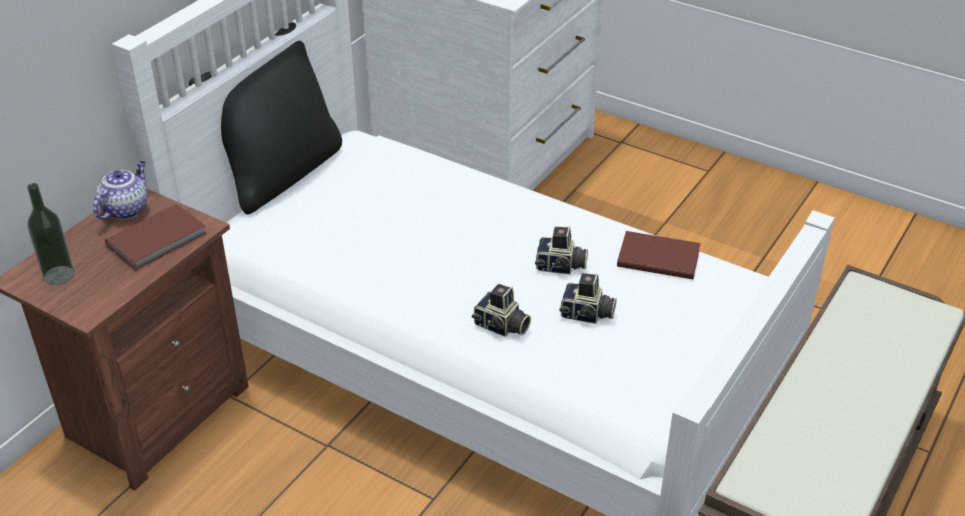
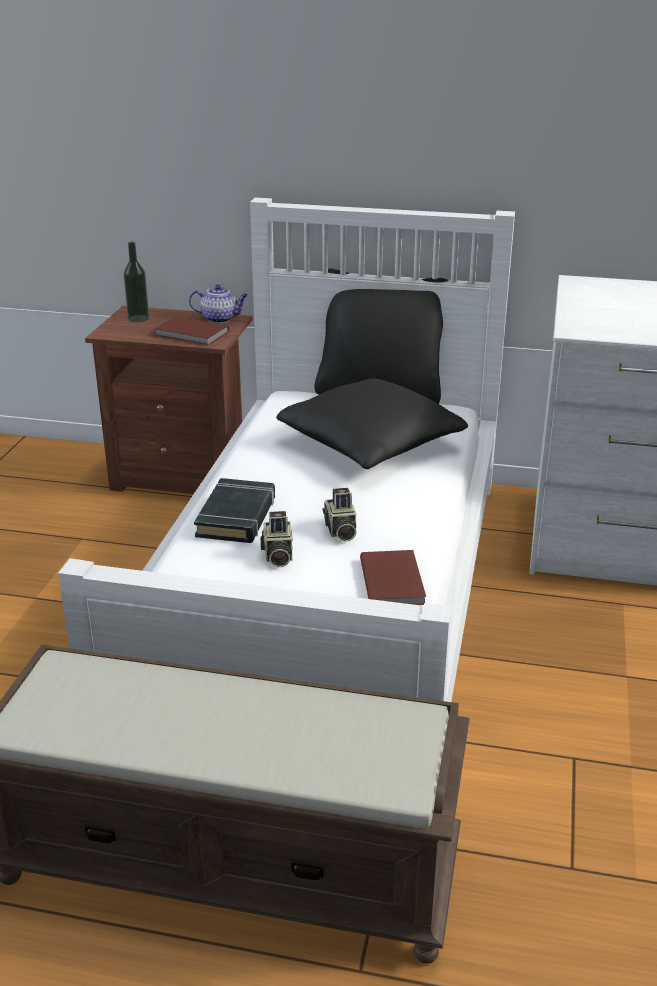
camera: 70 degrees right, 10 degrees down
camera [472,284,531,337] -> black book [194,478,275,543]
none -> black pillow [276,378,468,469]

